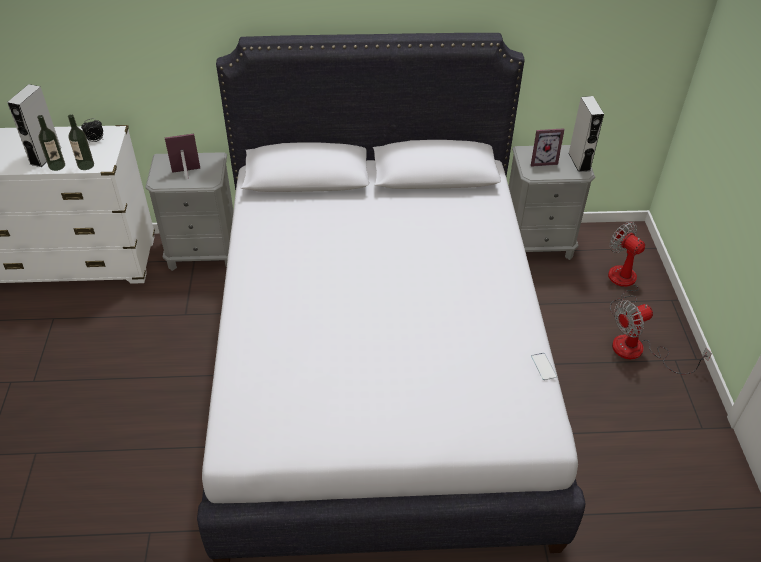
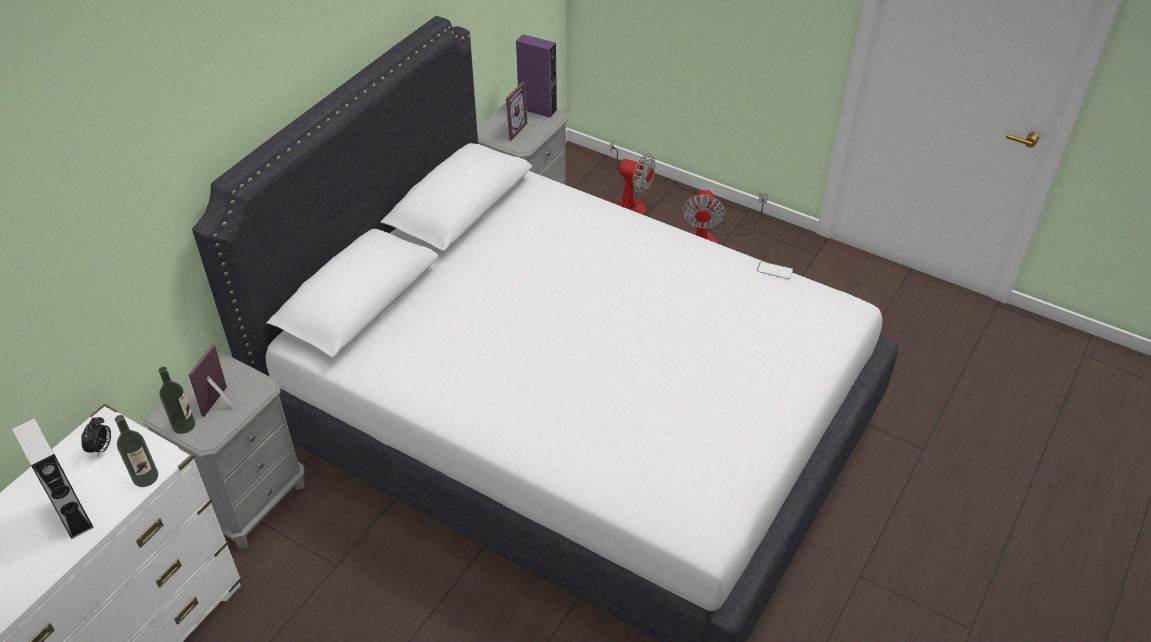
camera: 55 degrees left, 0 degrees up
bottle [37,115,65,171] -> bottle moved to [158,367,195,434]
grey speaker [568,96,604,172] -> purple speaker [516,34,557,117]
fan [608,222,645,317] -> fan turned 150 degrees counterclockwise [606,140,656,215]

